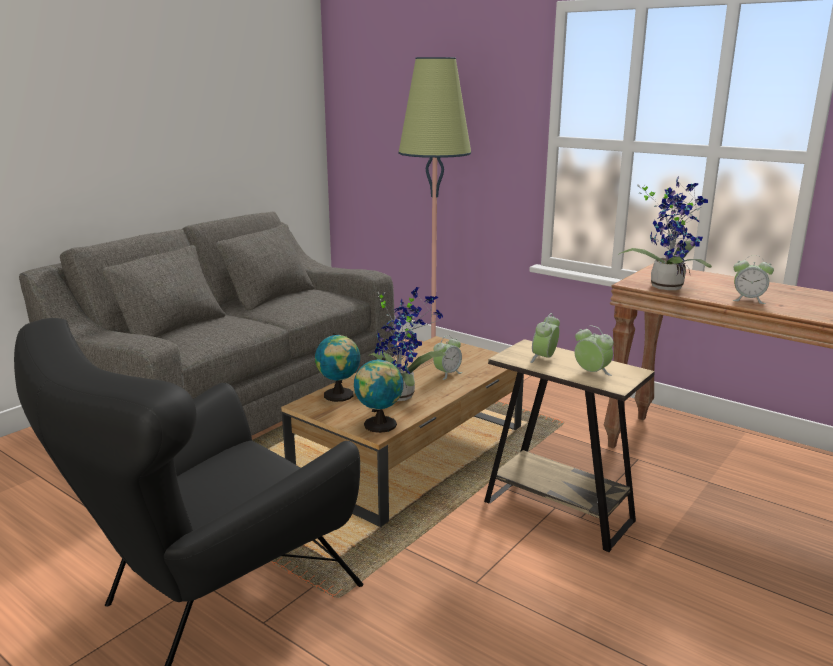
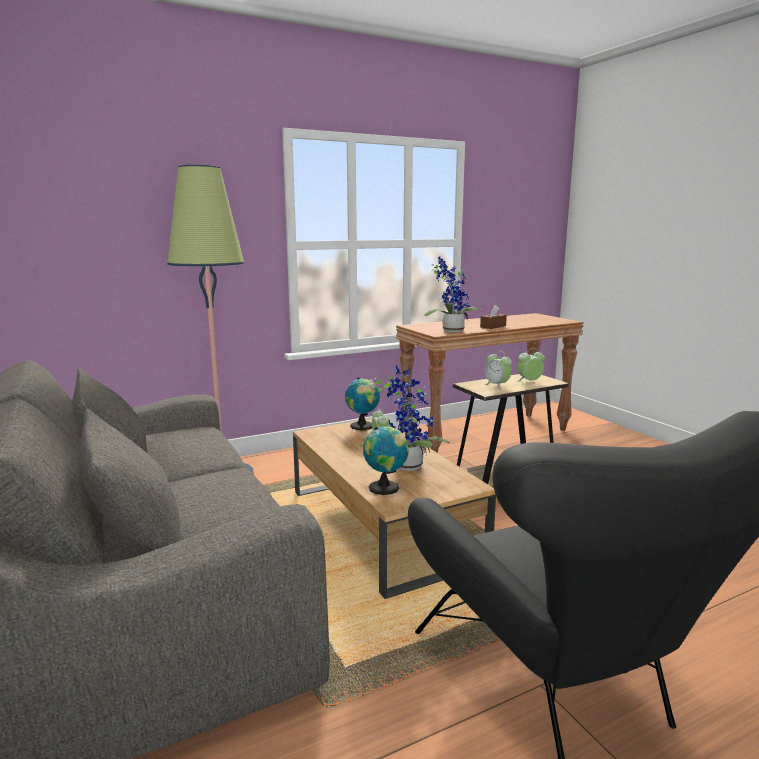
camera: 65 degrees left, 5 degrees down
globe [354,357,403,433] -> globe moved to [345,377,380,430]
alarm clock [732,255,774,304] -> brown tissue box [480,305,507,329]

